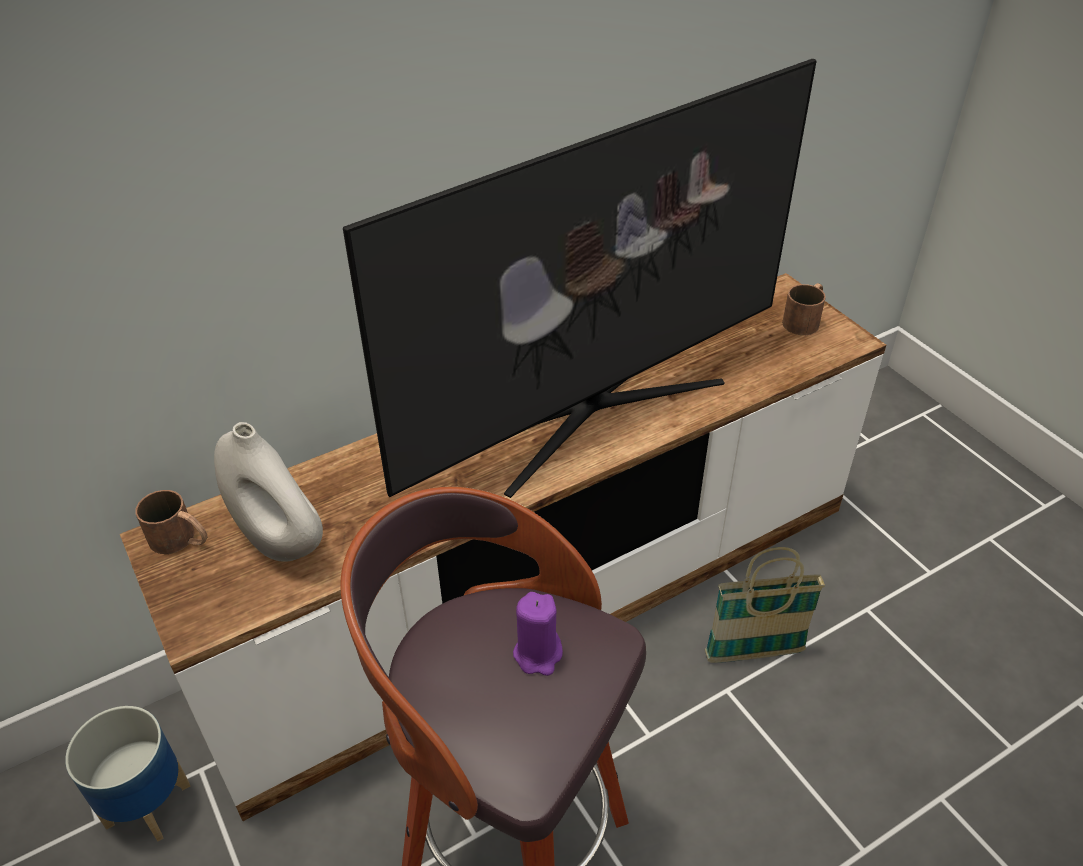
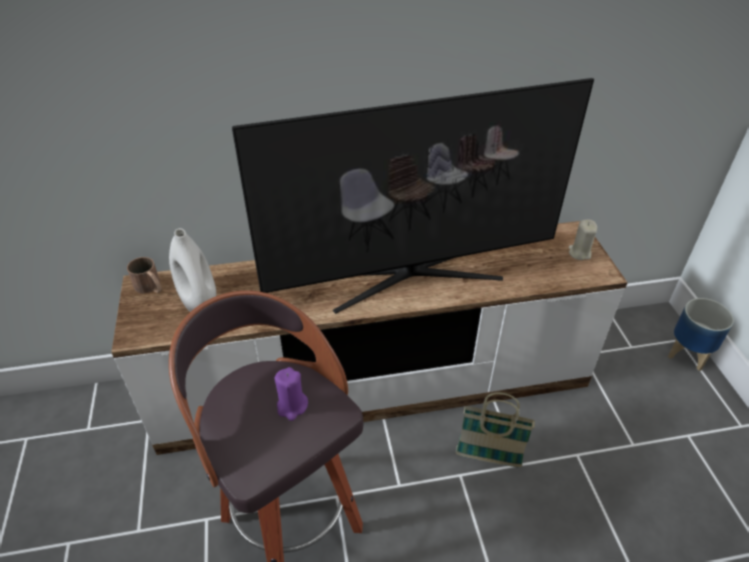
camera: 20 degrees right, 0 degrees up
planter [65,706,190,842] -> planter moved to [668,298,734,371]
brown mug [782,283,826,335] -> beige candle [569,219,597,260]

